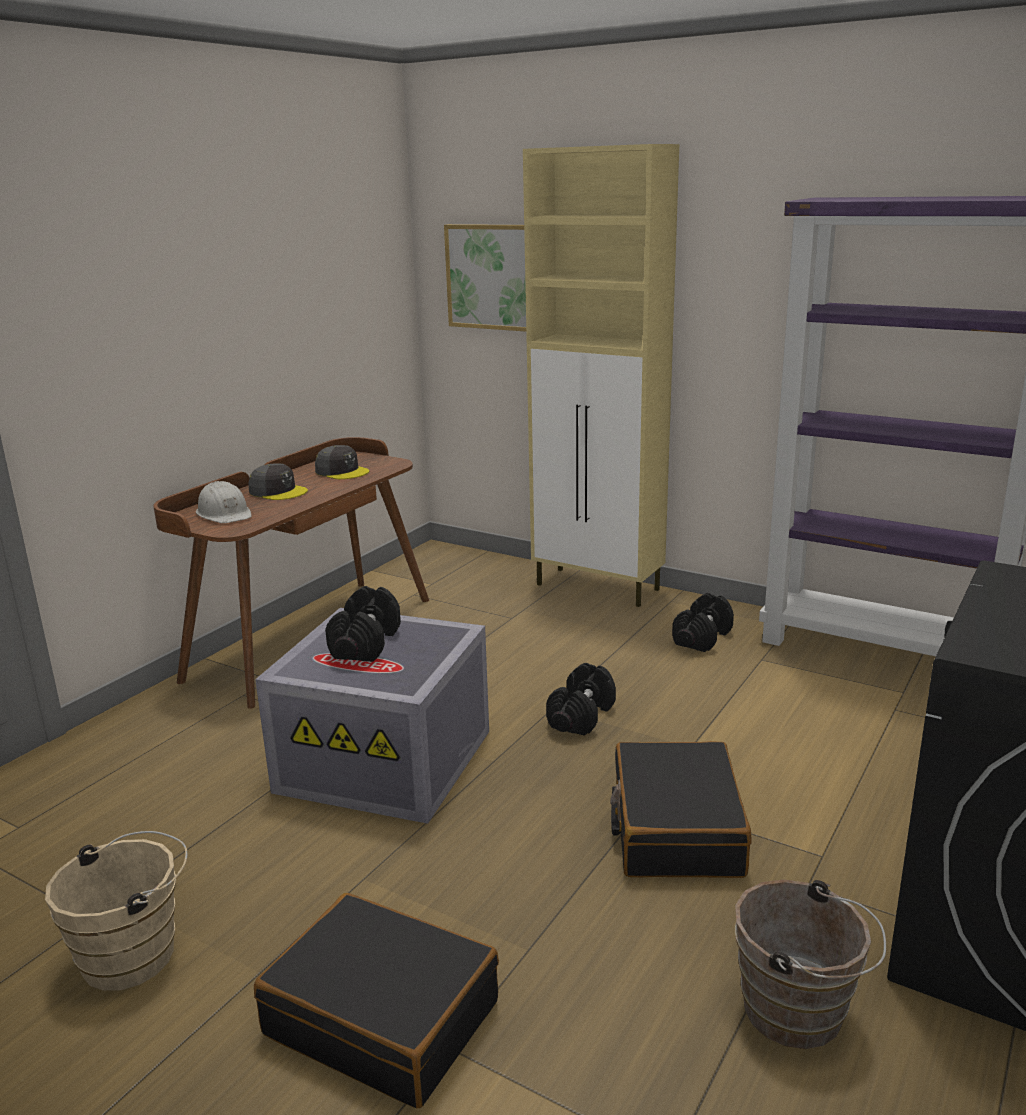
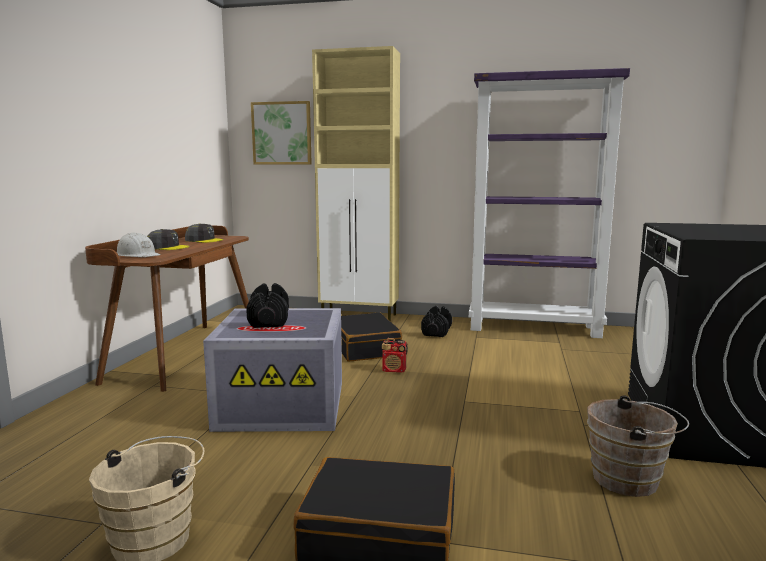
camera: 20 degrees left, 10 degrees down
black dumbbell [546,663,616,736] -> radio [382,338,408,373]
black suitcase [610,741,752,878] -> black suitcase moved to [341,313,402,362]

